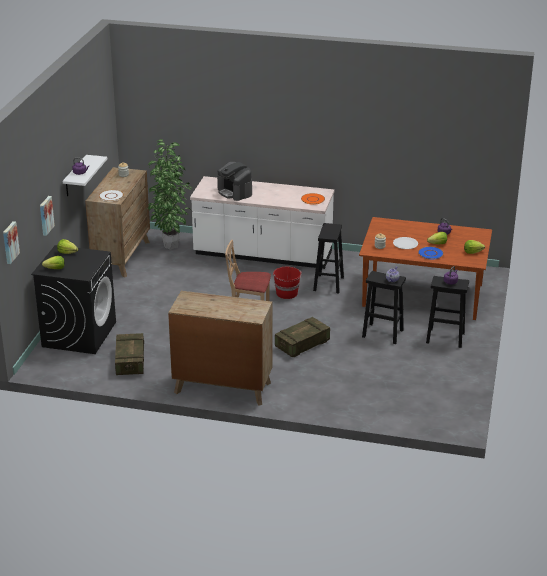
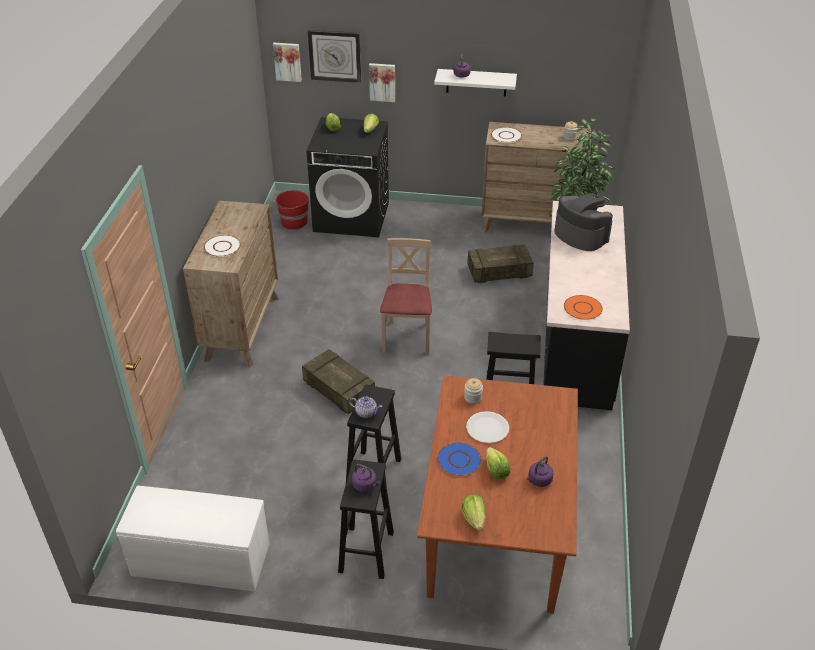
camera: 85 degrees right, 10 degrees up
crate [115,333,144,375] -> crate moved to [468,245,534,283]
white counter [190,176,334,269] -> black counter [543,201,630,410]
coffee machine [217,162,252,201] -> coffee machine turned 90 degrees clockwise [554,193,613,251]
red bucket [273,266,302,299] -> red bucket moved to [274,190,309,230]
none -> white bench [116,486,270,592]
none -> white plate [204,235,241,257]
none -> wall clock [308,30,361,83]

